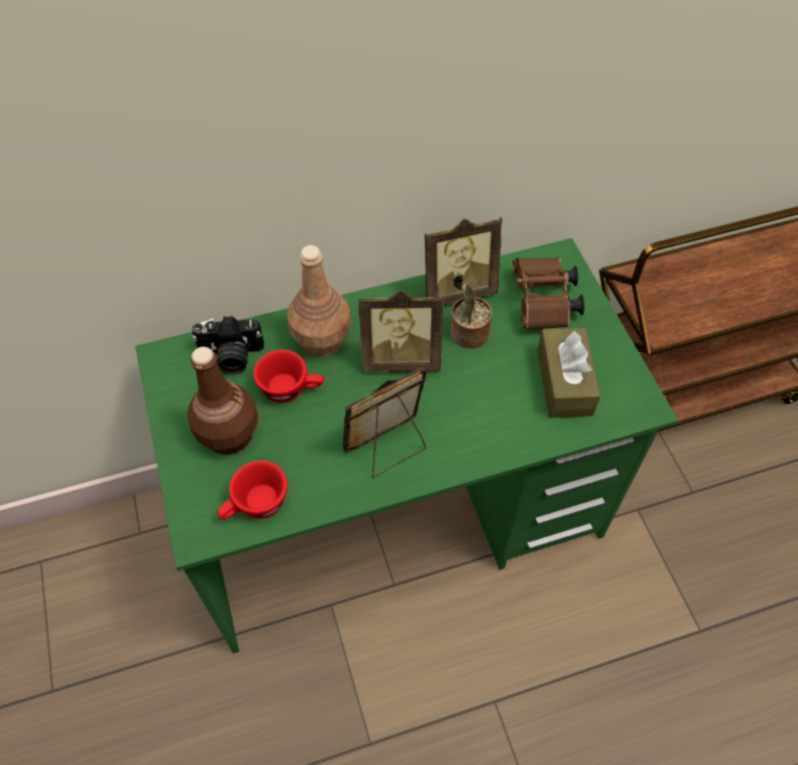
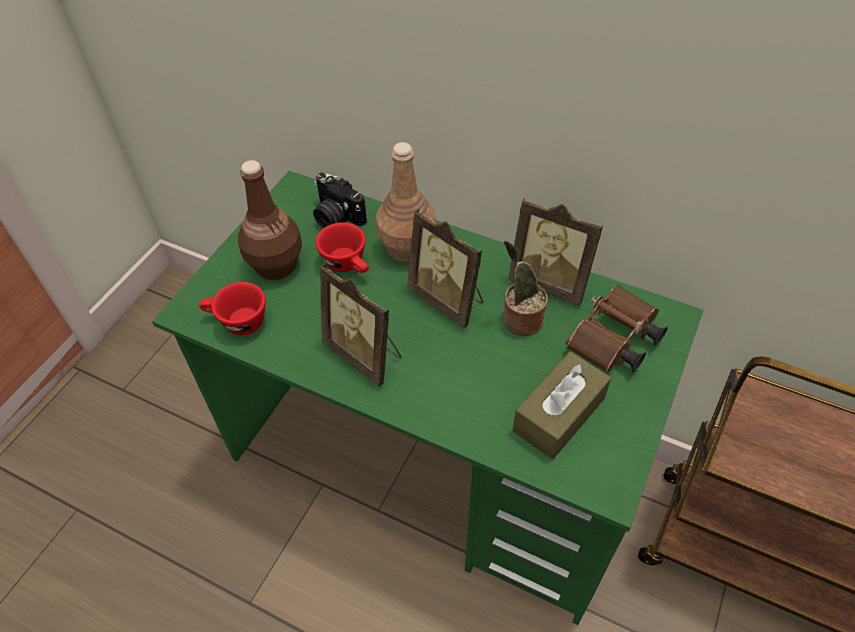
camera: 45 degrees right, 5 degrees down
picture frame [343,367,427,477] -> picture frame turned 150 degrees counterclockwise [320,264,401,387]

